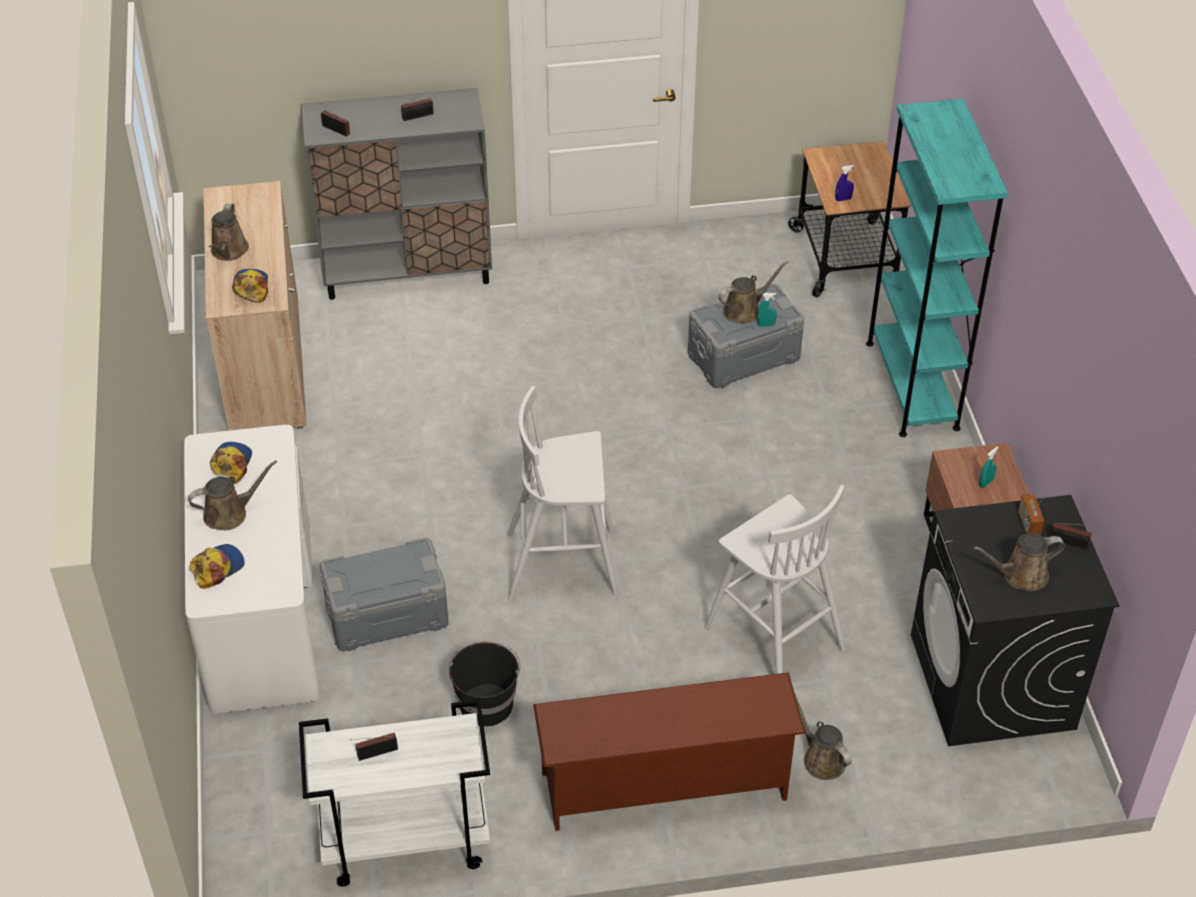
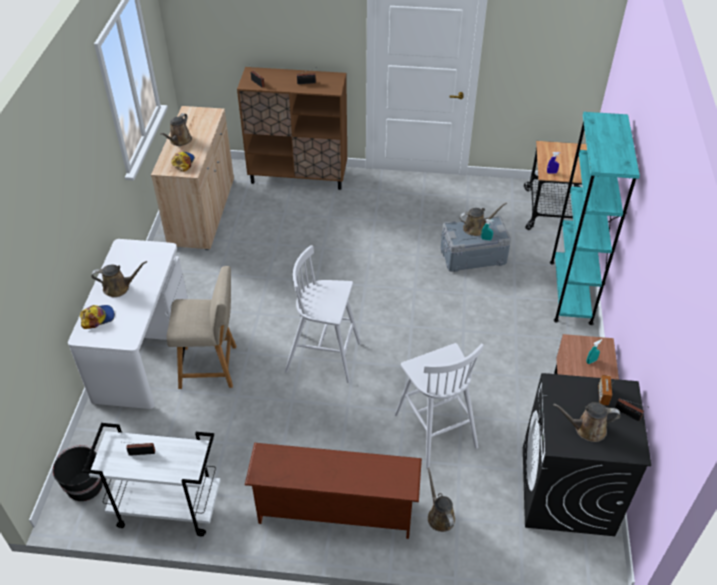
camera: 15 degrees right, 0 degrees up
cap [210,442,252,483] -> none
grey cabinet [301,88,492,300] -> brown cabinet [237,67,347,190]
grey storage box [320,537,449,651] -> beige chair [167,266,236,389]
black bucket [449,641,520,727] -> black bucket moved to [53,445,103,501]

